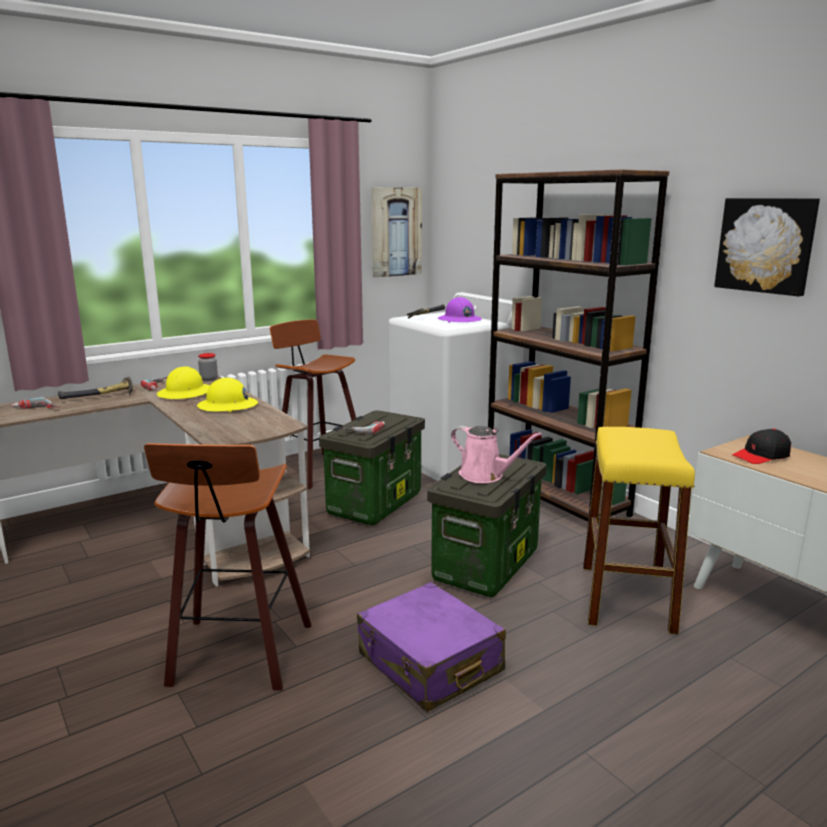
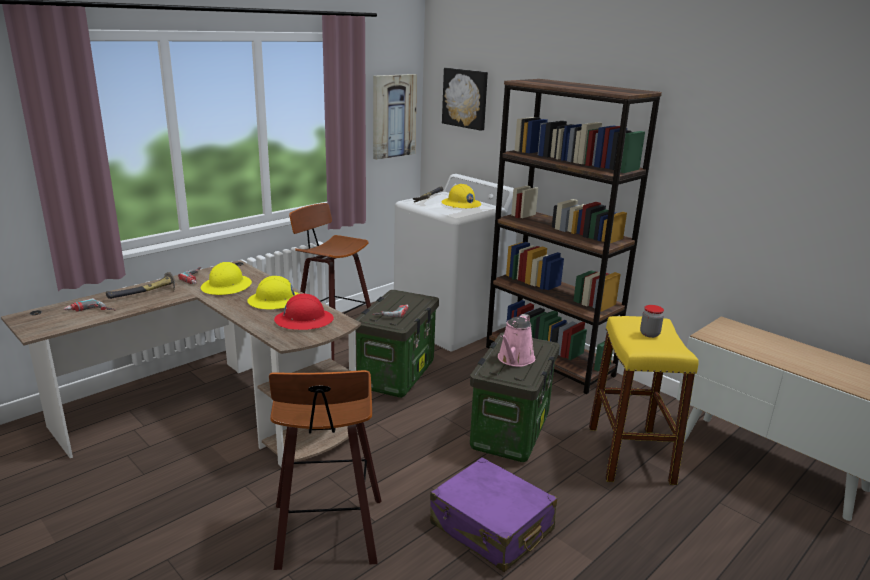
camera: 10 degrees left, 5 degrees up
jar [198,353,218,381] -> jar moved to [640,305,664,338]
purple hard hat [438,297,482,323] -> yellow hard hat [442,184,481,208]
pink watering can [451,426,542,483] -> pink watering can turned 90 degrees clockwise [498,314,535,367]
picture [714,198,820,297] -> picture moved to [442,68,488,131]
black cap [732,429,791,464] -> none
none -> red hard hat [274,294,334,330]

